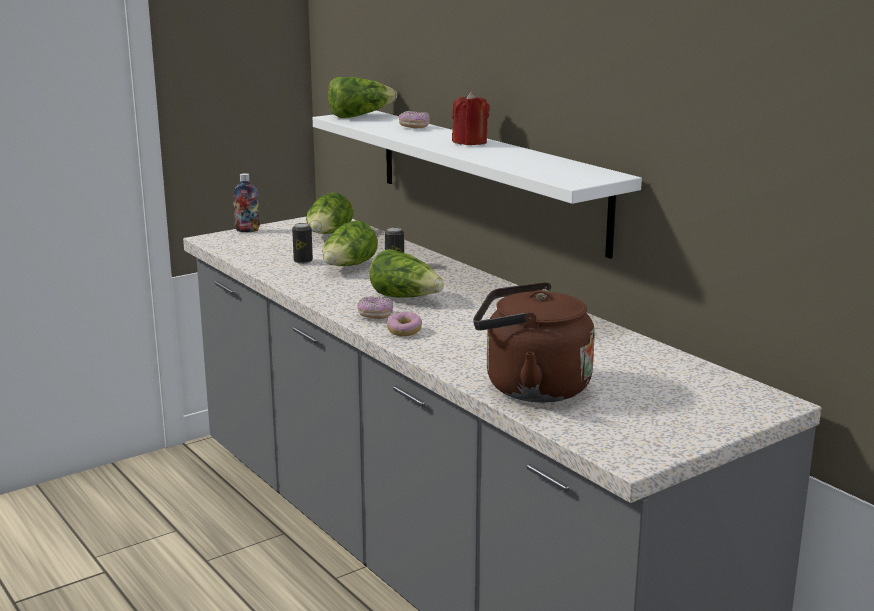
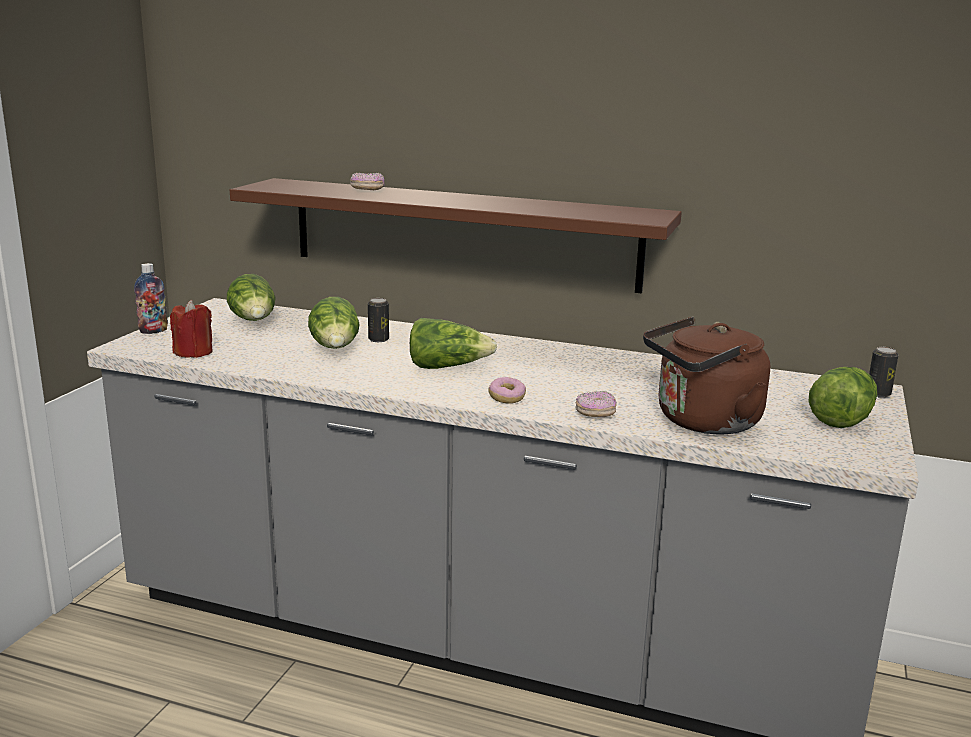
camera: 35 degrees left, 0 degrees up
can [292,223,313,264] -> can moved to [869,347,898,397]
white shelf [313,110,642,259] -> brown shelf [230,178,682,293]
lettuce [328,77,397,118] -> lettuce moved to [808,367,878,428]
donut [357,297,393,319] -> donut moved to [575,391,617,417]
red candle [452,92,490,145] -> red candle moved to [170,300,213,358]

